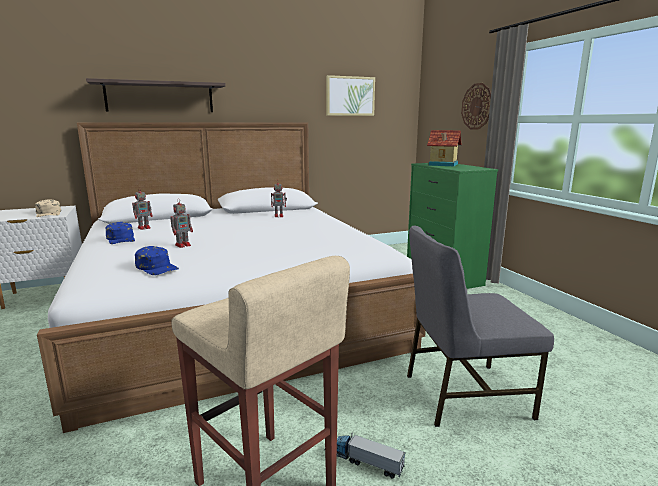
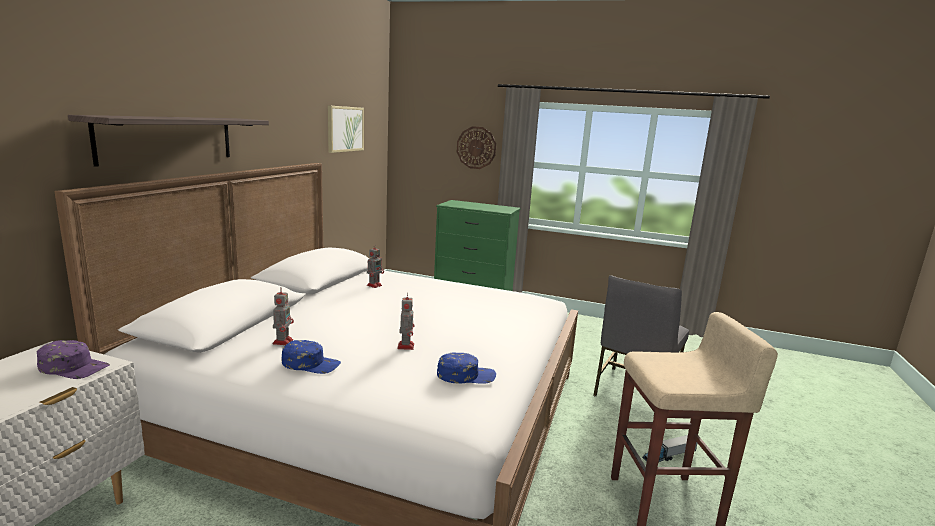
camera: 50 degrees left, 0 degrees up
beige cap [35,199,61,217] -> purple cap [37,340,110,379]
toy house [427,130,462,166] -> none

